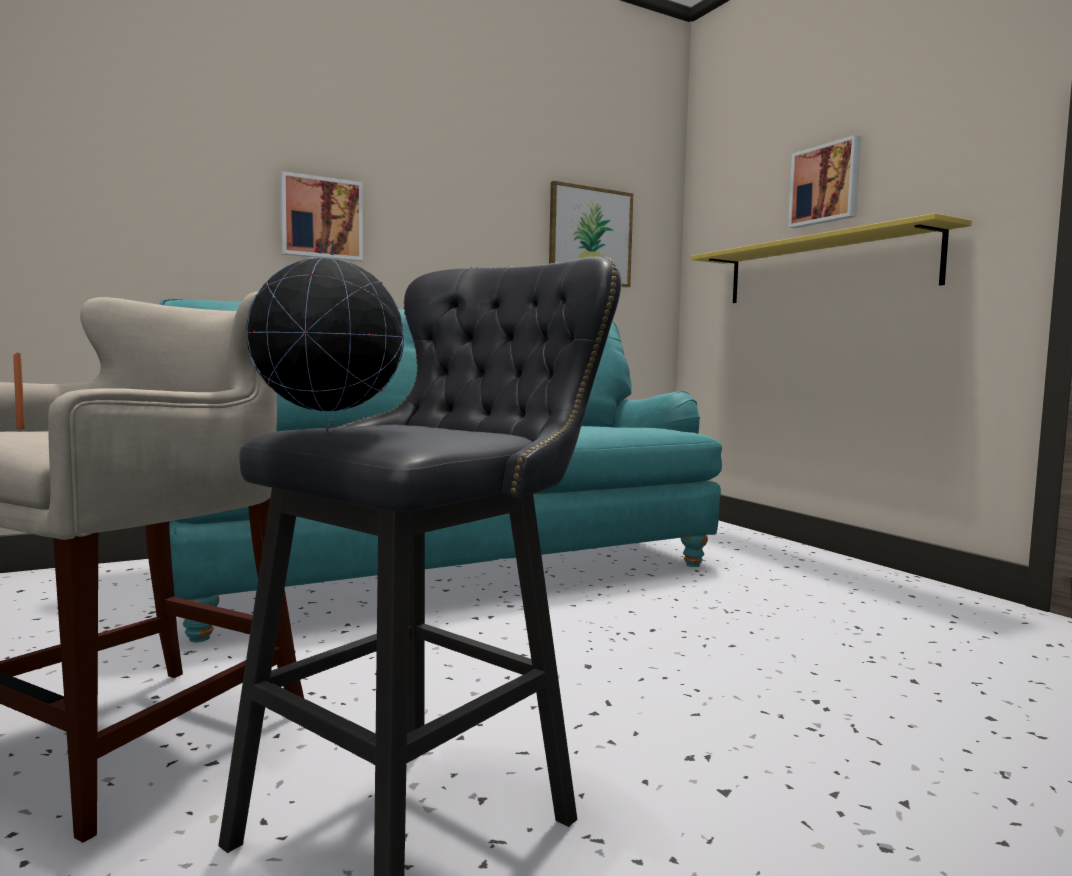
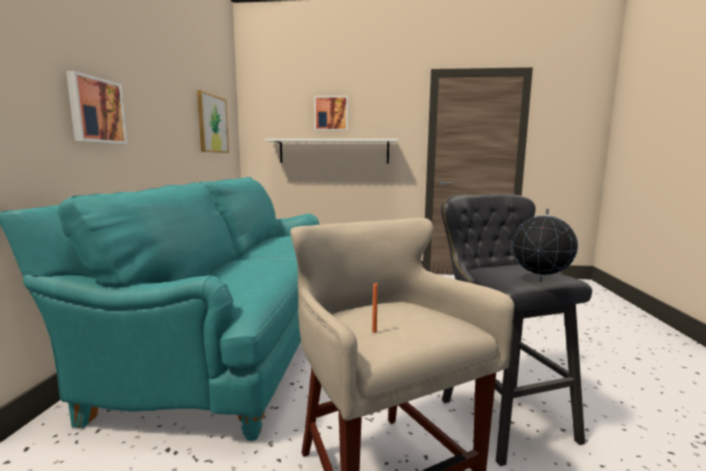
camera: 55 degrees left, 5 degrees up
yellow shelf [691,213,972,303] -> white shelf [265,139,398,163]

